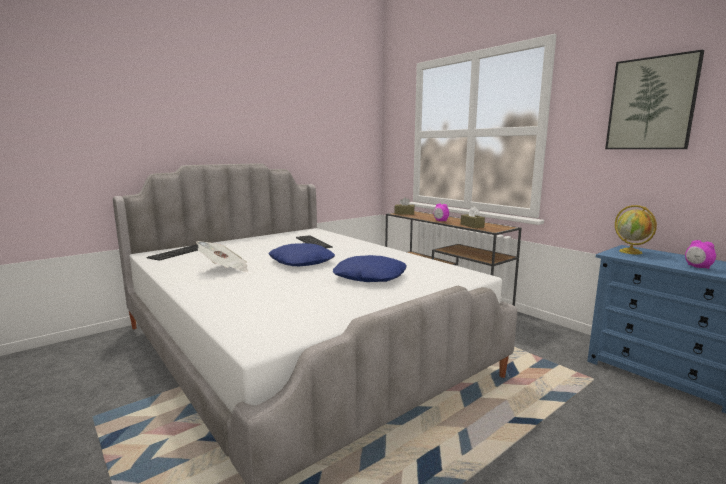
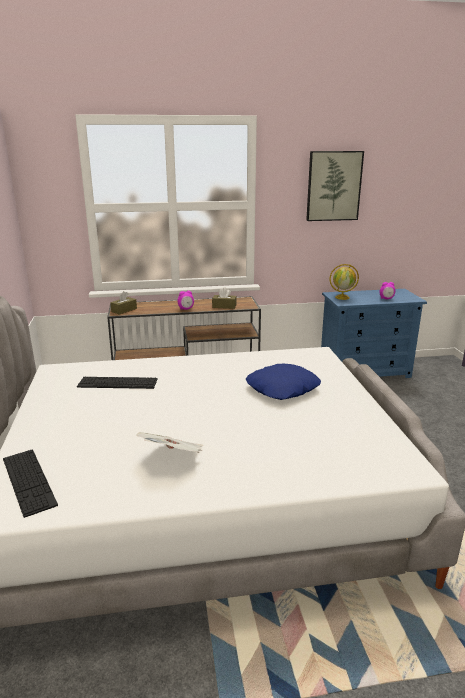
camera: 60 degrees left, 10 degrees up
blue pillow [269,243,335,266] -> none

